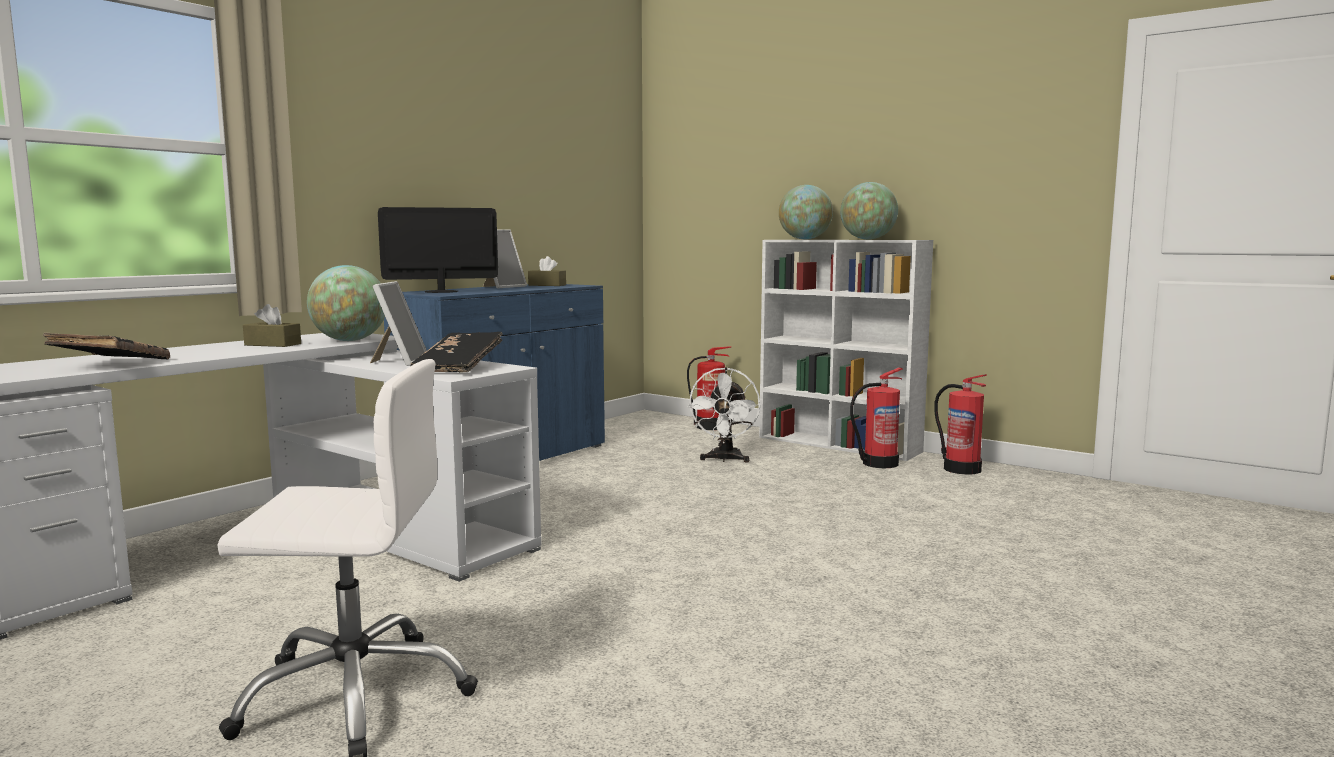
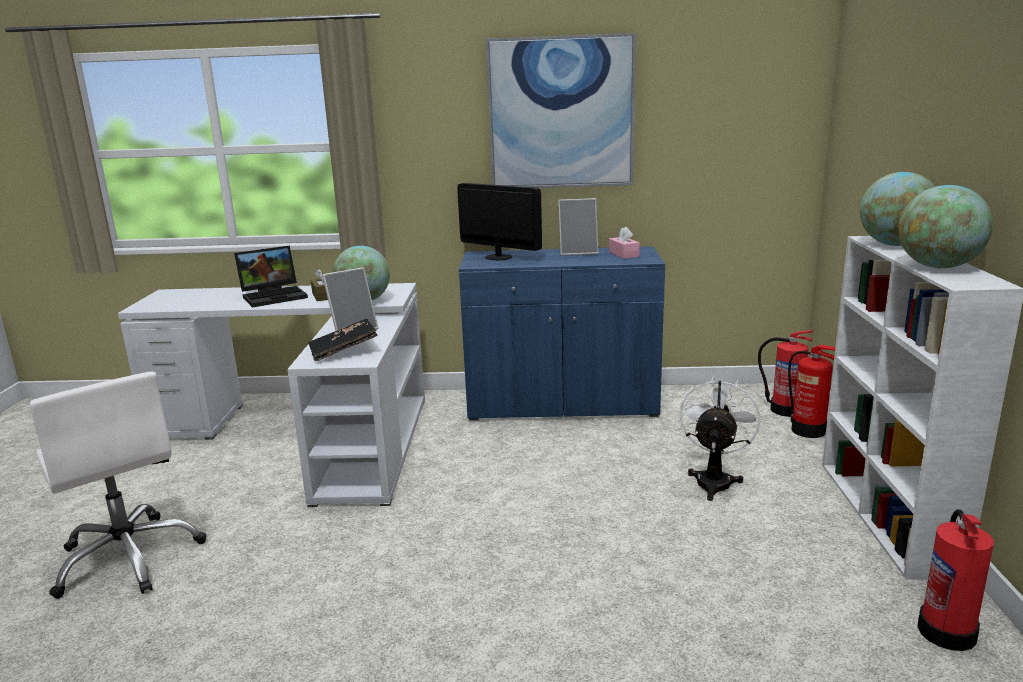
camera: 55 degrees right, 10 degrees up
black book [43,332,170,360] -> none
brown tissue box [528,256,566,286] -> pink tissue box [609,226,640,259]
white fan [687,367,760,462] -> white fan turned 135 degrees clockwise [679,376,761,501]
fire extinguisher [850,367,903,468] -> fire extinguisher moved to [758,330,814,417]
none -> laptop [234,246,308,307]
none -> picture [486,33,636,188]

